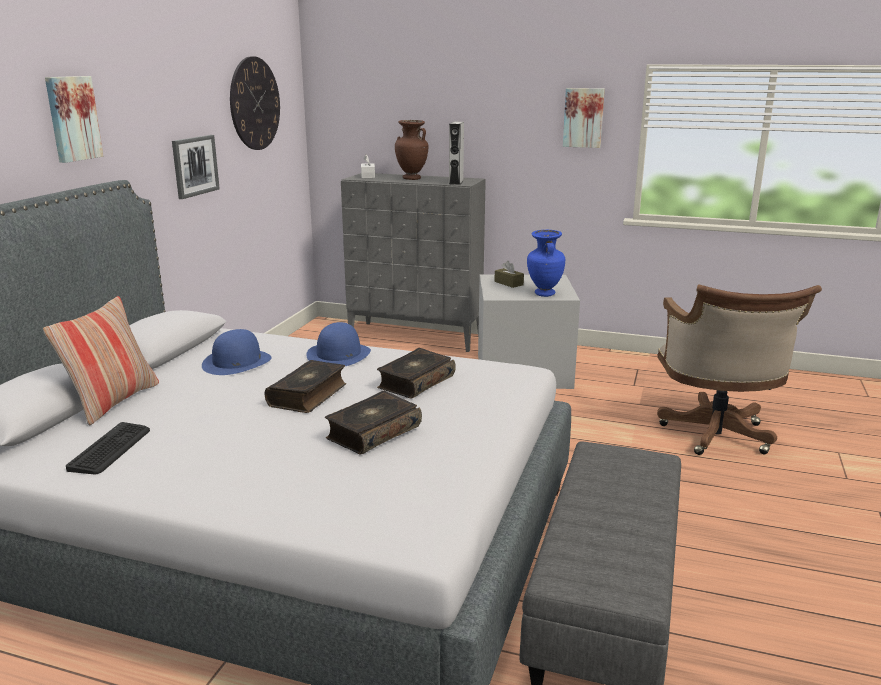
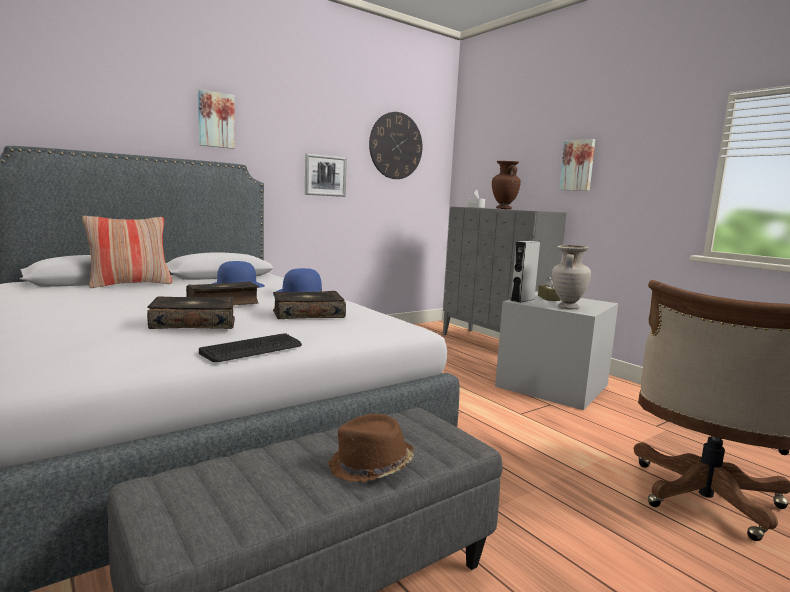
camera: 35 degrees right, 10 degrees down
keyboard [66,422,150,474] -> keyboard moved to [199,333,302,362]
grey speaker [449,122,464,185] -> grey speaker moved to [511,241,540,303]
blue vase [527,230,565,297] -> beige vase [552,245,591,309]
picture [563,88,605,148] -> picture moved to [559,139,595,191]
none -> brown hat [328,414,414,482]

